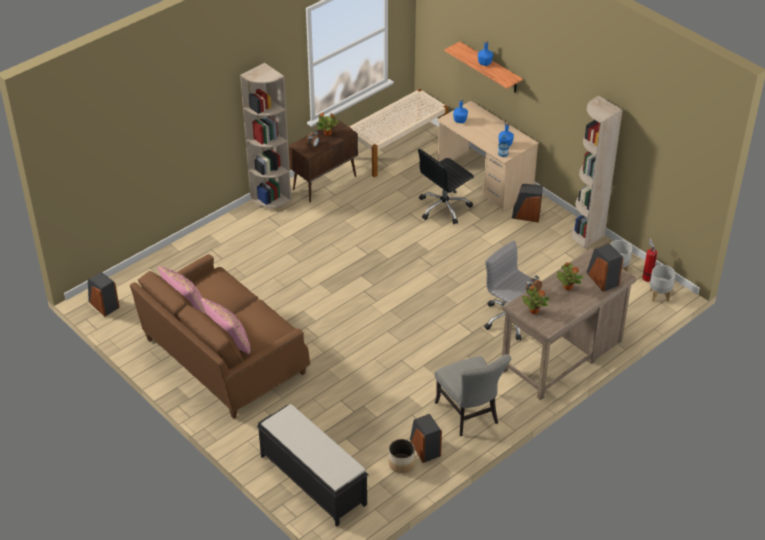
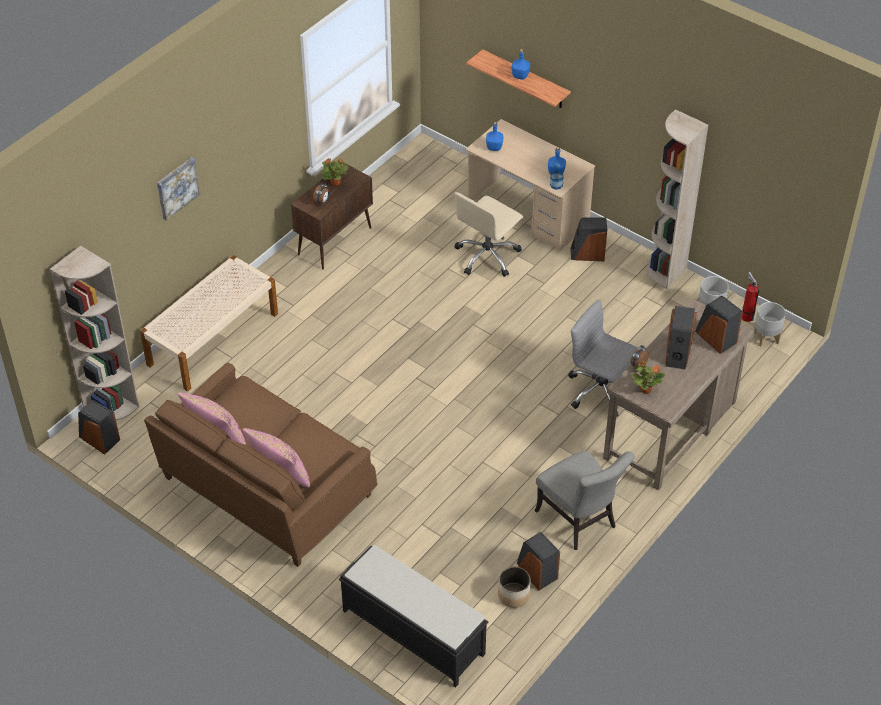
camera: 10 degrees left, 5 degrees up
beige bookcase [240,63,291,208] -> beige bookcase moved to [50,246,139,421]
beige bench [349,89,448,178] -> beige bench moved to [140,255,278,392]
black office chair [418,149,474,224] -> beige office chair [454,192,523,277]
potted plant [556,262,583,290] -> speaker [666,306,697,369]
none -> picture [157,157,200,221]

